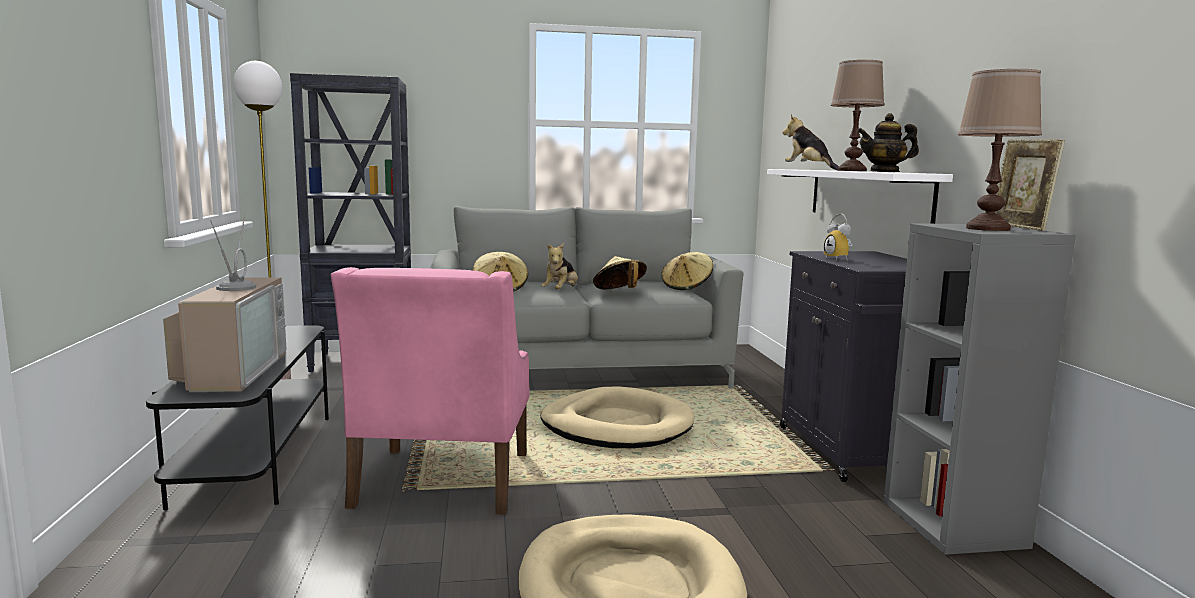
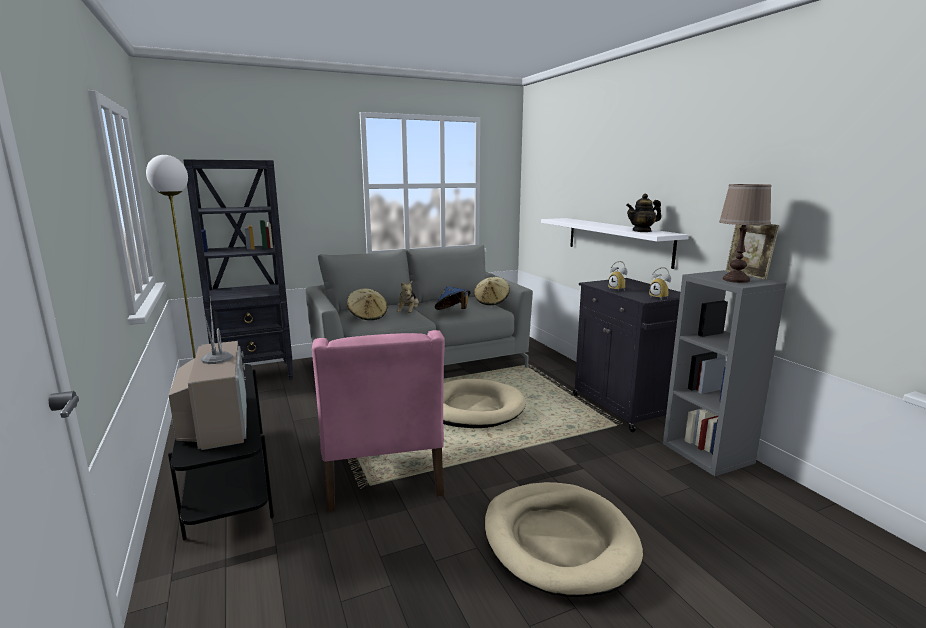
camera: 15 degrees left, 5 degrees up
beige hat [593,256,647,289] -> blue hat [435,287,471,310]
plush toy [783,114,839,170] -> none
brown table lamp [831,60,885,171] -> none
none -> alarm clock [649,267,671,299]

